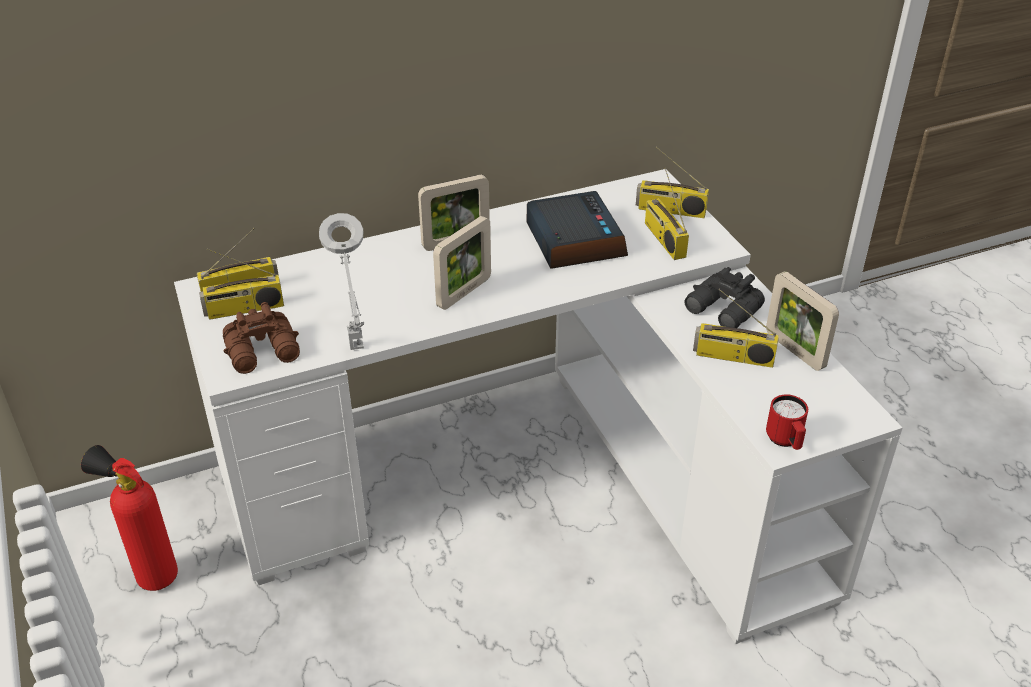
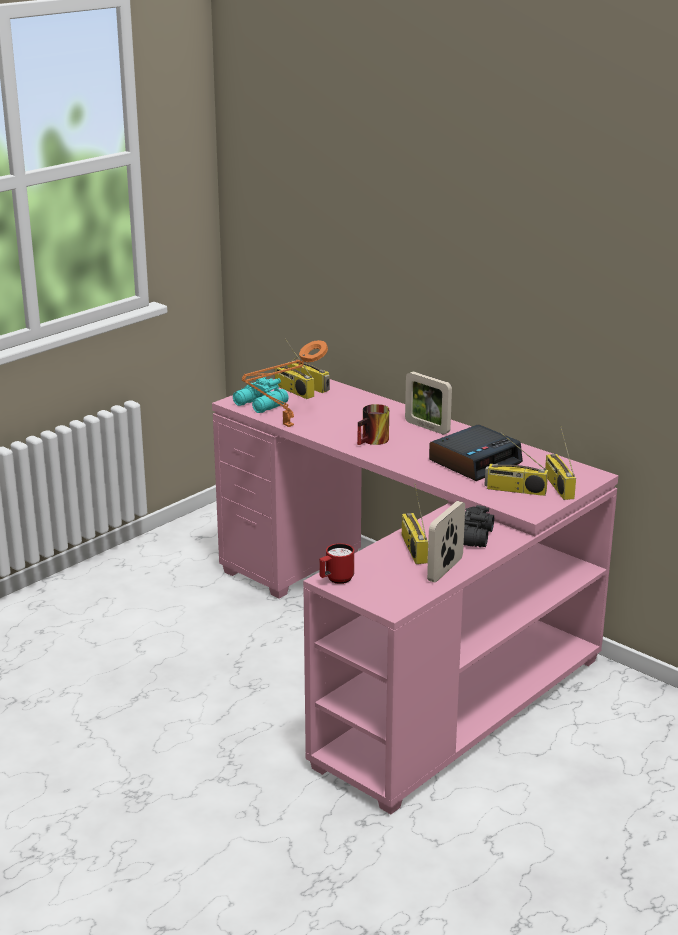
camera: 65 degrees right, 15 degrees down
fire extinguisher [81,445,178,591] -> none
white desk [174,169,903,644] -> pink desk [212,379,618,814]
brown binoculars [223,302,300,374] -> turquoise binoculars [233,377,289,413]
grey table lamp [319,213,364,350] -> orange table lamp [242,340,328,427]
picture frame [433,216,491,310] -> mug [357,404,389,445]
radio [645,168,689,260] -> radio turned 120 degrees counterclockwise [484,433,548,496]

